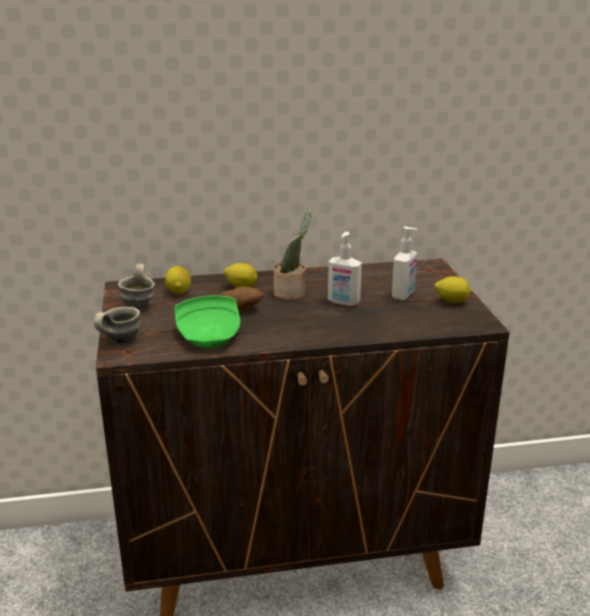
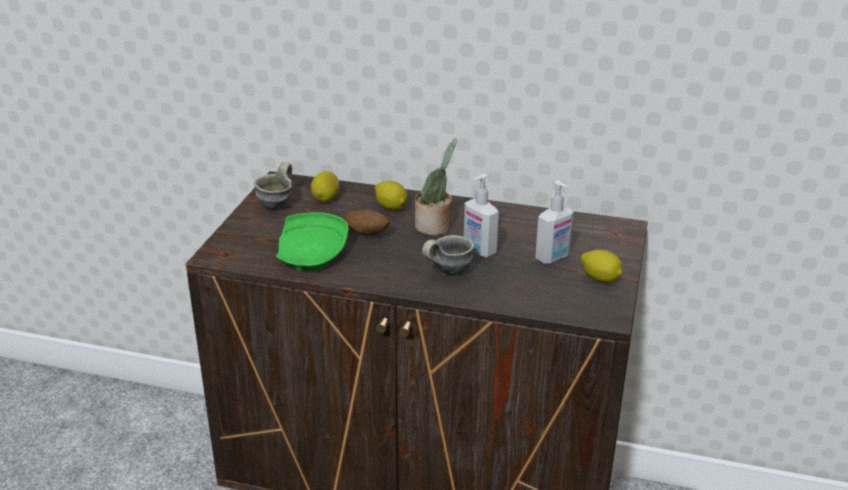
camera: 25 degrees right, 5 degrees up
grey mug [94,307,140,343] -> grey mug moved to [422,235,474,275]

